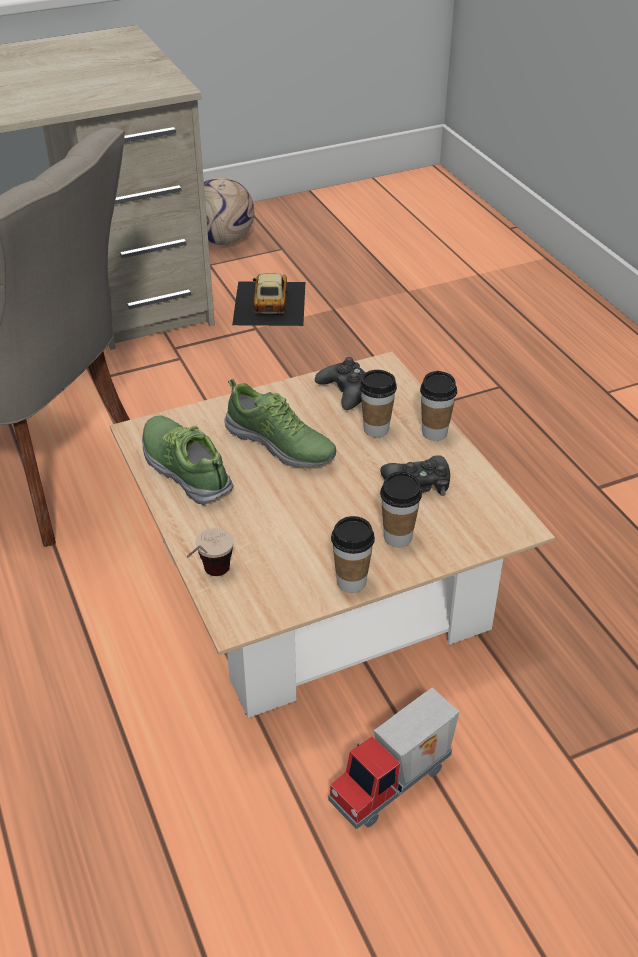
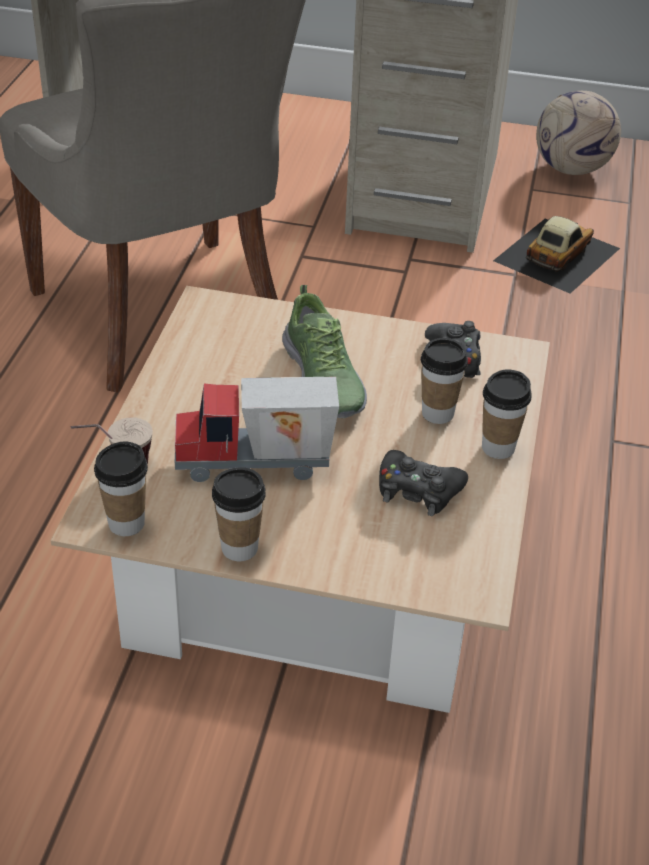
camera: 35 degrees right, 0 degrees up
shoe [142,416,234,505] -> none
toy truck [328,688,460,830] -> toy truck moved to [175,377,339,482]
cup [380,471,422,547] -> cup moved to [94,441,148,536]

